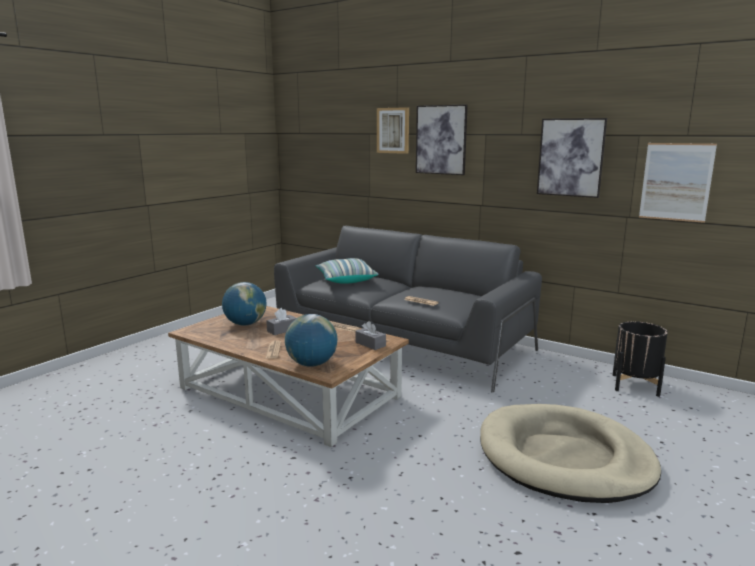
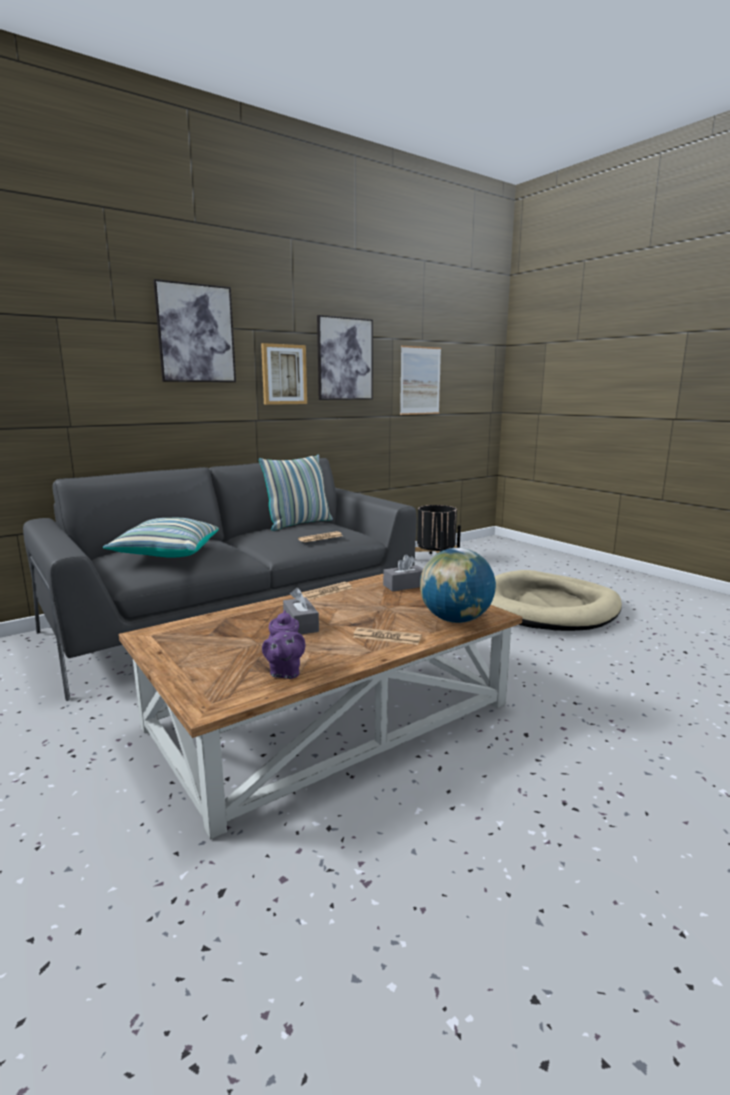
camera: 70 degrees left, 0 degrees up
globe [222,282,266,326] -> none
picture [377,107,409,154] -> picture moved to [261,343,307,405]
none -> pillow [259,455,333,531]
none -> purple teapot [262,610,305,679]

